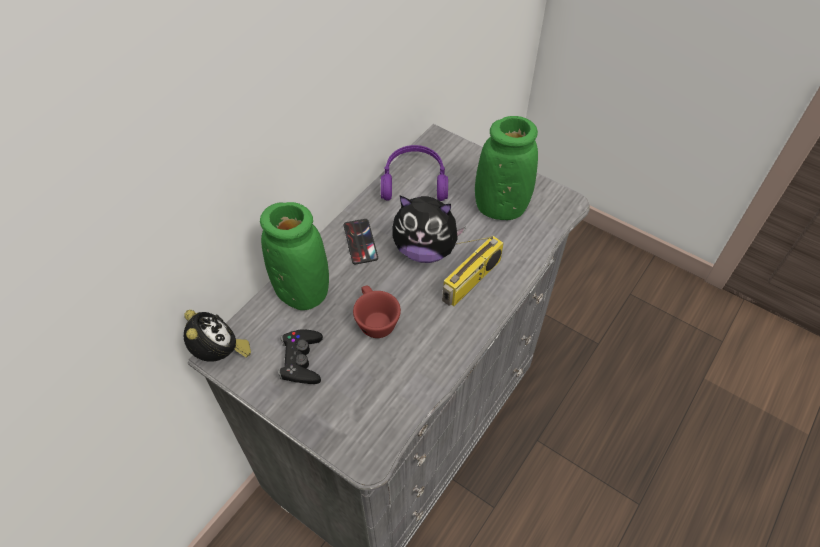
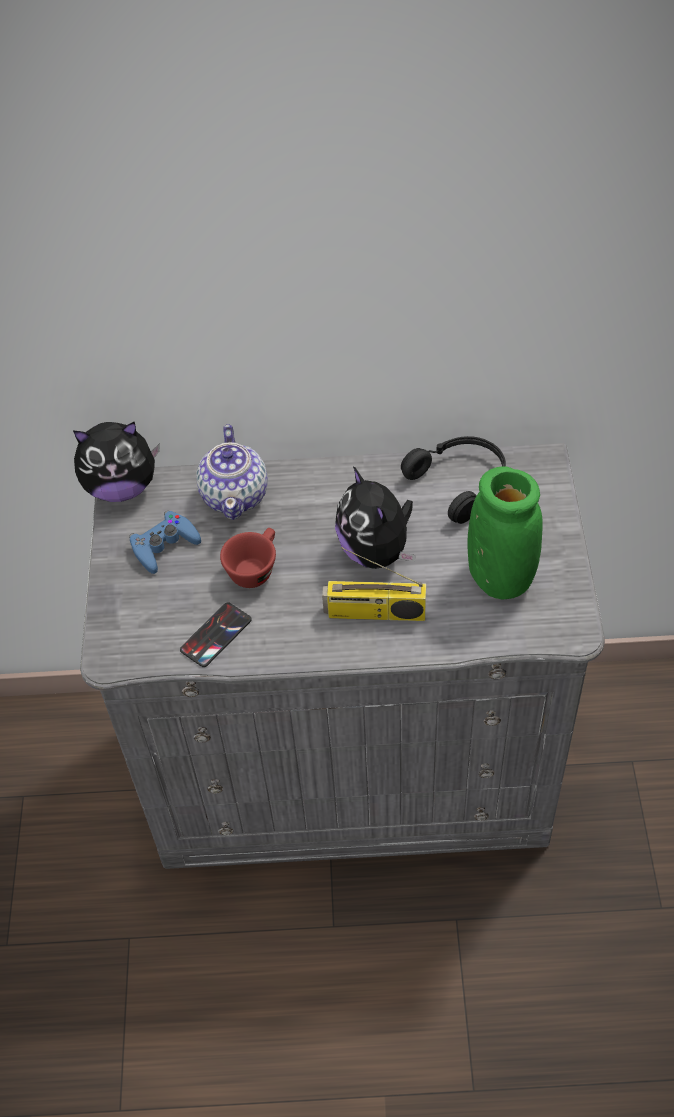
camera: 55 degrees right, 0 degrees up
alarm clock [184,310,251,362] -> plush toy [73,422,160,502]
green vase [260,202,329,310] -> teapot [196,424,268,520]
black game controller [278,329,323,384] -> blue game controller [129,510,201,574]
phone [344,219,378,265] -> phone moved to [180,602,252,667]
purple headphones [381,145,448,201] -> black headphones [401,436,506,524]

